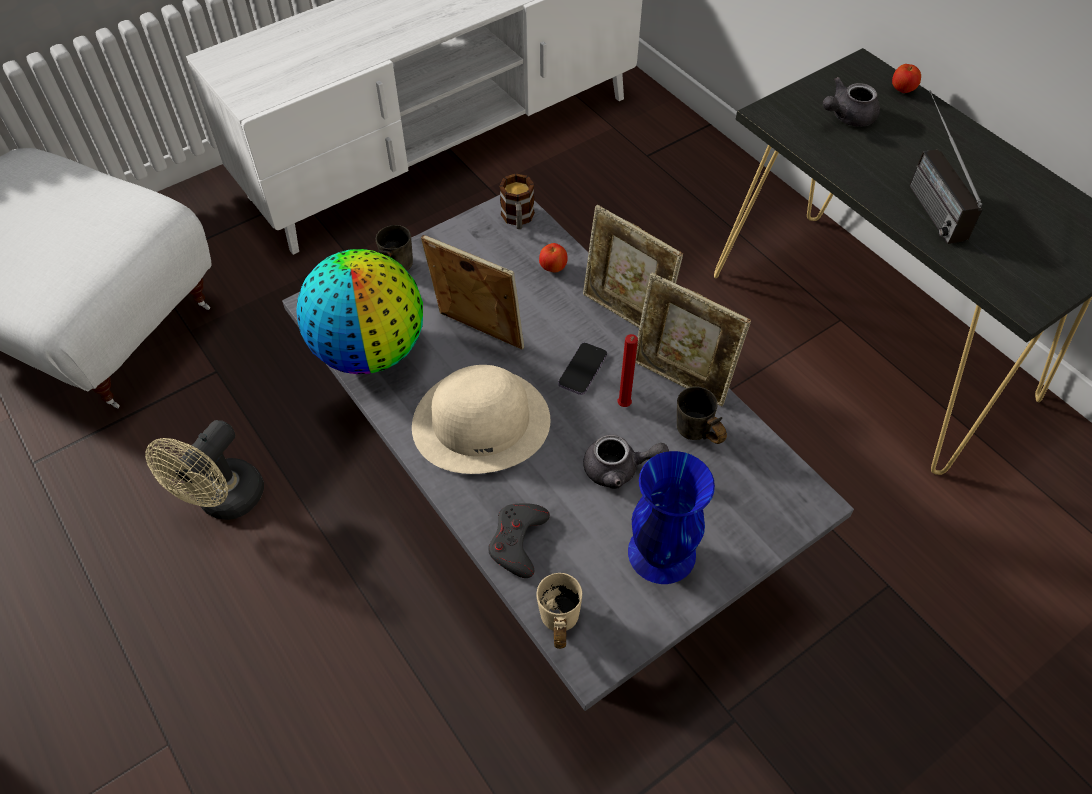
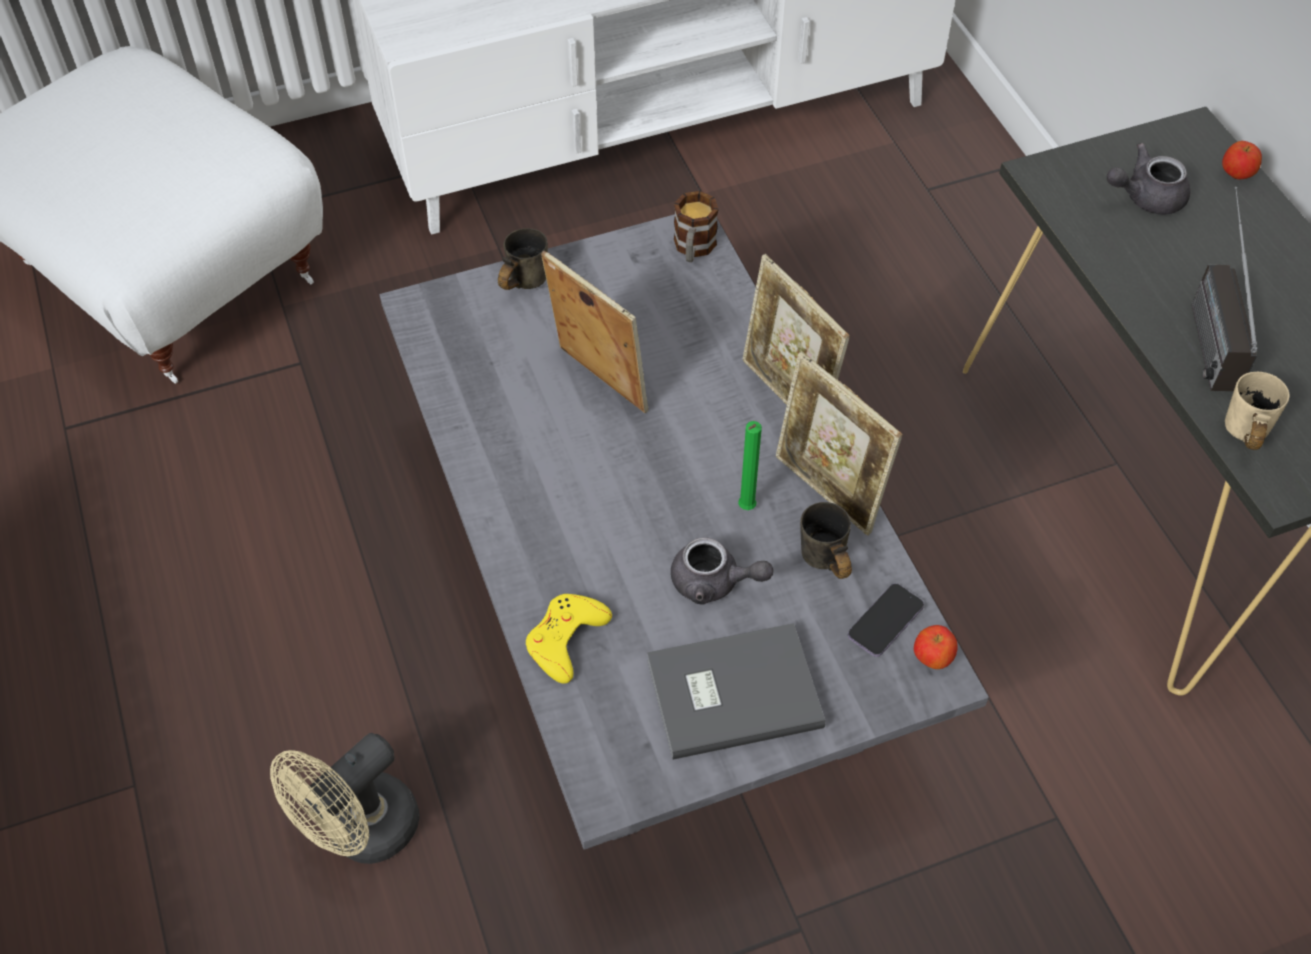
camera: 15 degrees right, 0 degrees up
beige fan [145,420,264,520] -> beige fan moved to [270,733,420,864]
globe [296,249,423,374] -> none
beige hat [412,365,550,474] -> none
grey game controller [488,503,550,578] -> yellow game controller [526,594,612,684]
beige mug [536,573,582,649] -> beige mug moved to [1225,372,1290,450]
apple [539,243,568,272] -> apple moved to [914,625,958,669]
phone [558,343,607,395] -> phone moved to [848,583,924,657]
red candle [617,334,638,407] -> green candle [738,421,762,510]
blue vase [628,451,715,584] -> grey book [647,623,825,760]

